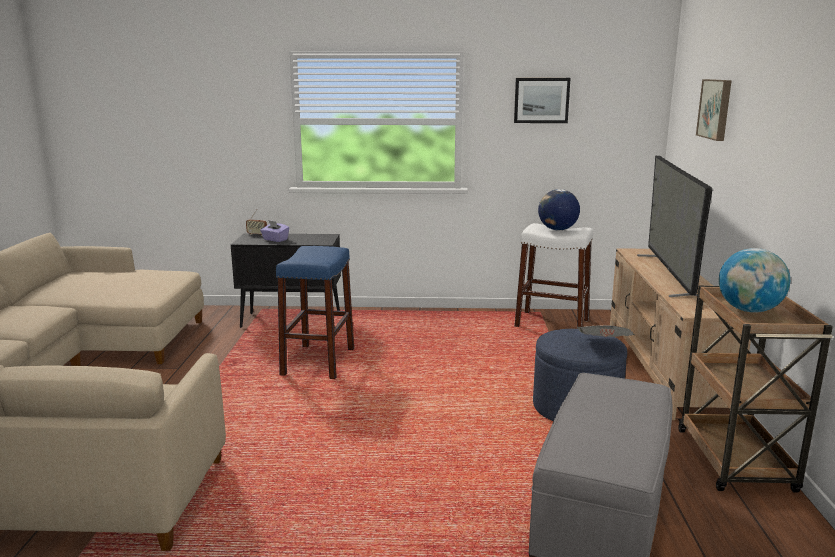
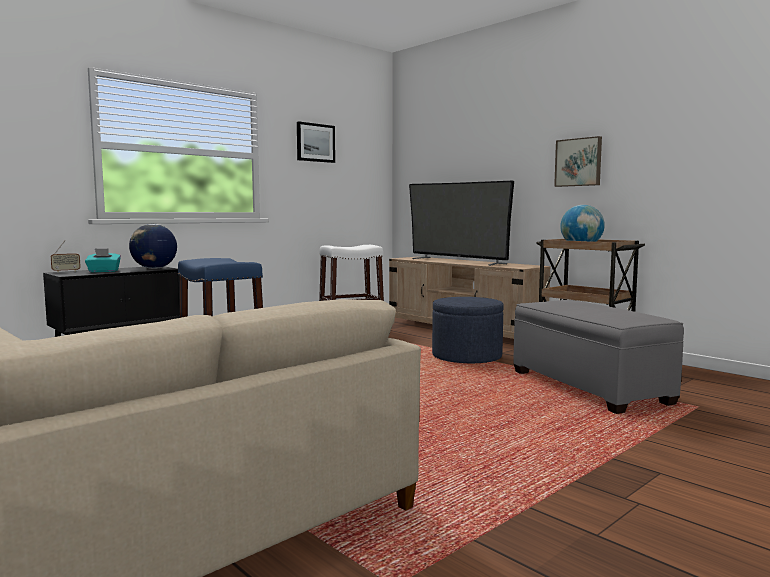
camera: 45 degrees left, 10 degrees down
purple tissue box [260,220,289,242] -> turquoise tissue box [85,248,121,272]
globe [538,189,580,230] -> globe moved to [129,224,177,269]
newspaper [578,325,635,337] -> none
picture [696,79,732,141] -> picture moved to [554,136,602,187]

